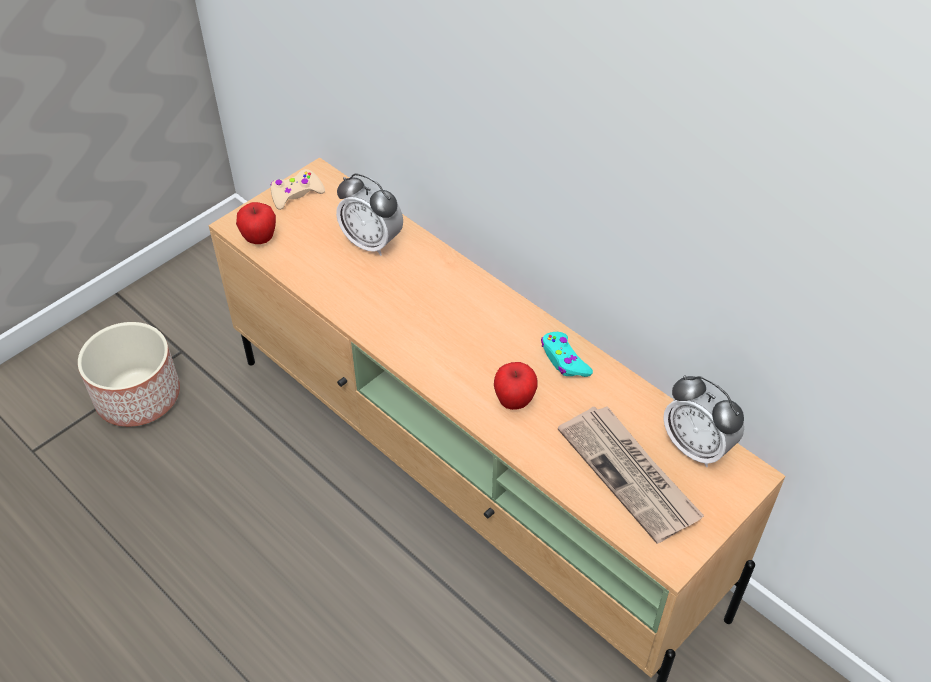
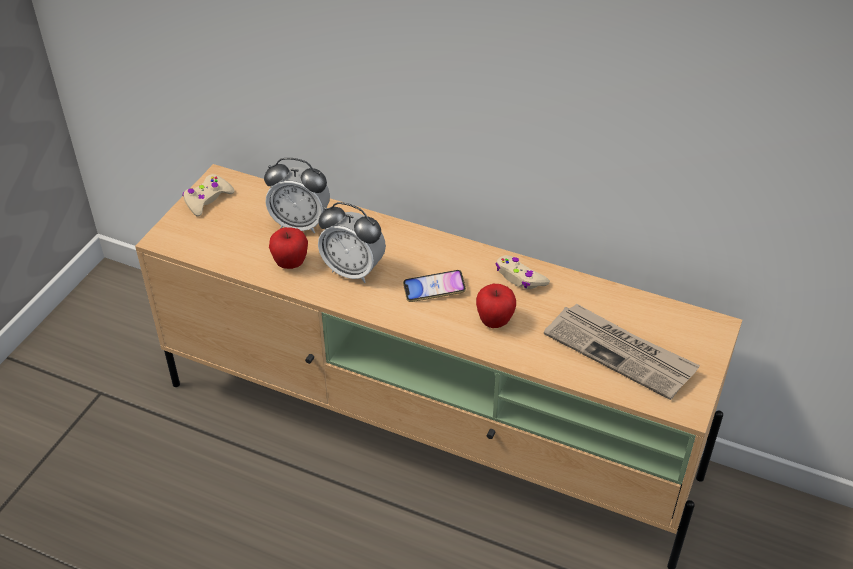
camera: 20 degrees left, 5 degrees down
planter [78,322,180,427] -> none
apple [236,202,276,244] -> apple moved to [269,227,308,269]
turquoise game controller [541,332,593,377] -> beige game controller [495,255,550,289]
alarm clock [663,375,744,467] -> alarm clock moved to [318,202,386,283]
none -> phone [403,270,466,302]

